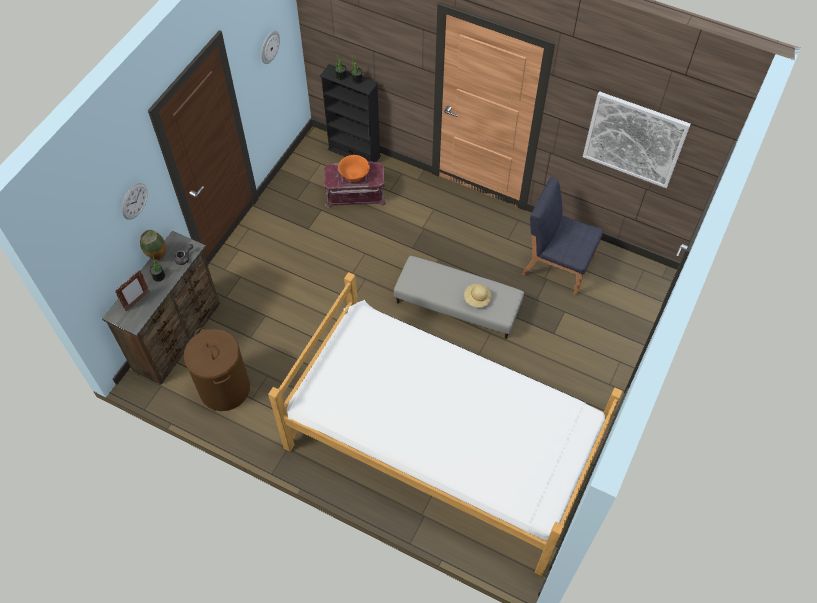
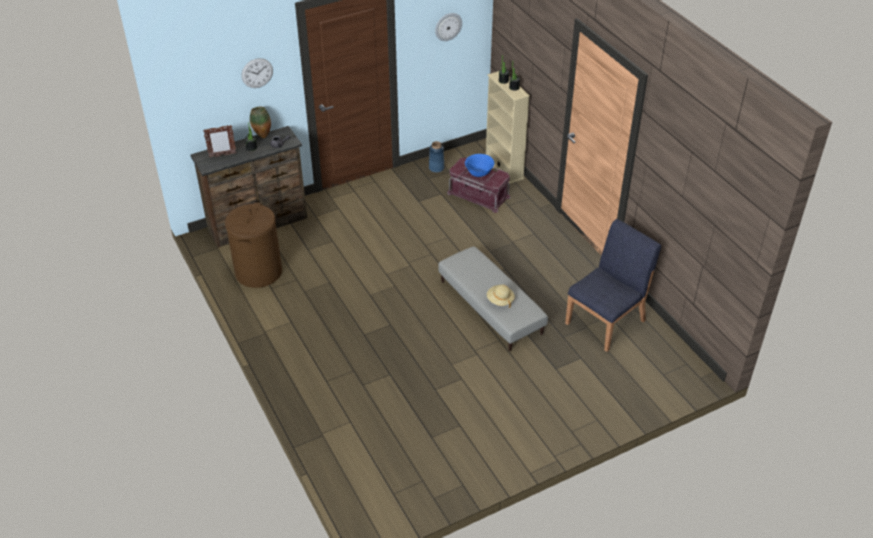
camera: 35 degrees right, 15 degrees down
bed [268,272,623,576] -> none
black bookcase [320,64,381,162] -> beige bookcase [486,71,530,184]
orange bowl [338,155,370,182] -> blue bowl [465,154,494,177]
blue chair [522,177,603,296] -> blue chair turned 75 degrees clockwise [565,219,661,352]
picture [583,91,691,188] -> none
none -> blue vase [429,141,444,173]

